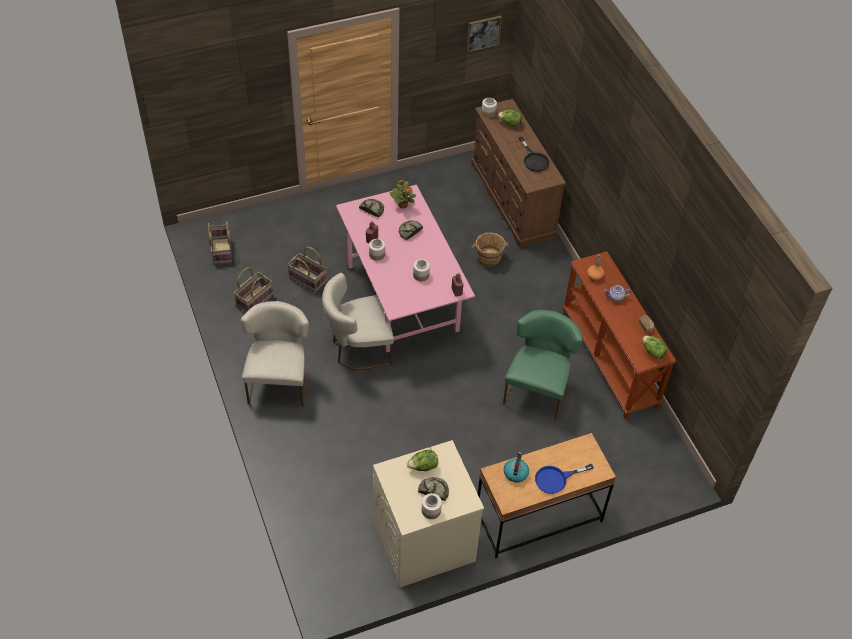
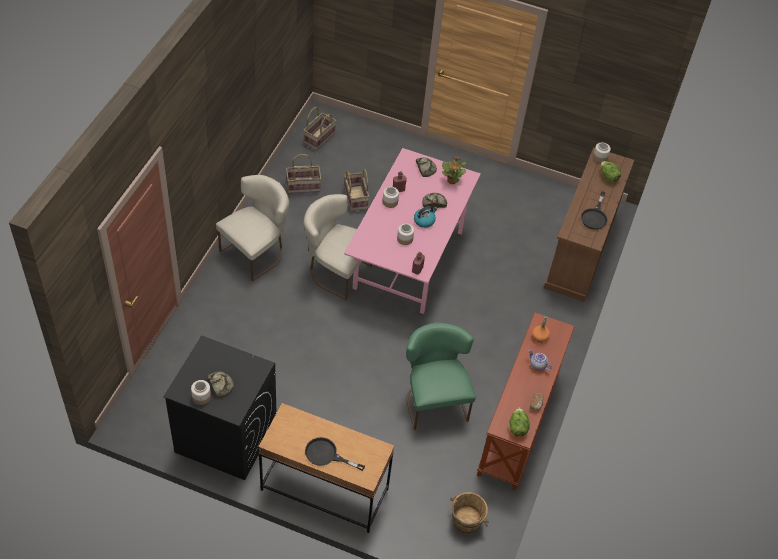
camera: 40 degrees right, 0 degrees up
beige washing machine [373,440,484,587] -> black washing machine [163,335,276,480]
lettuce [407,450,438,471] -> none
picture [467,16,502,52] -> none
brown bucket [470,233,510,267] -> brown bucket moved to [450,492,489,533]
green chair [503,310,583,420] -> green chair turned 75 degrees counterclockwise [406,322,476,430]
kettle [504,452,529,482] -> kettle moved to [414,206,437,228]
blue frying pan [535,464,594,494] -> black frying pan [305,437,365,471]

